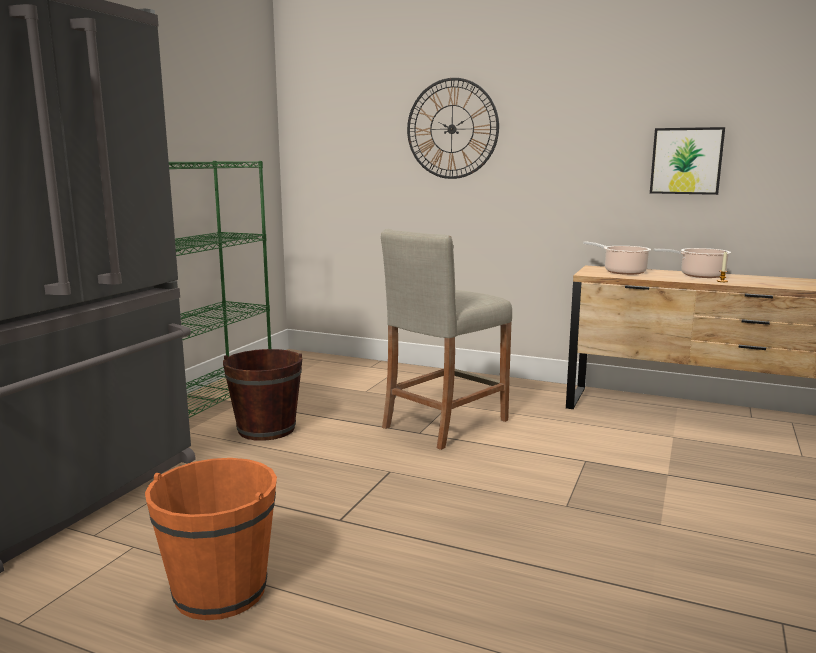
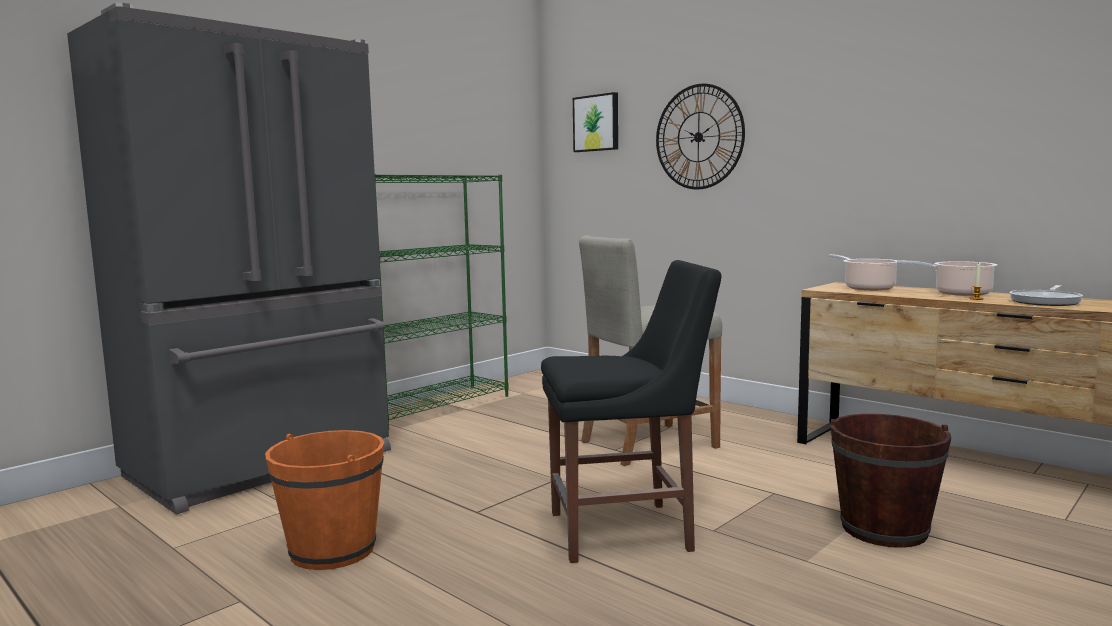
camera: 20 degrees right, 5 degrees down
brown bucket [223,349,303,441] -> brown bucket moved to [830,414,951,548]
picture [650,127,725,195] -> picture moved to [573,92,618,152]
none -> black chair [541,260,721,563]
none -> frying pan [1010,285,1083,306]

